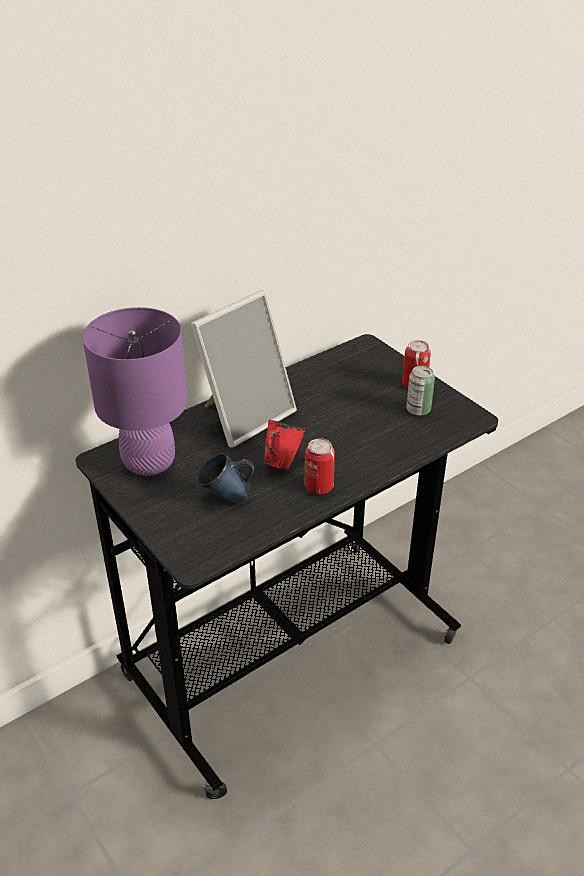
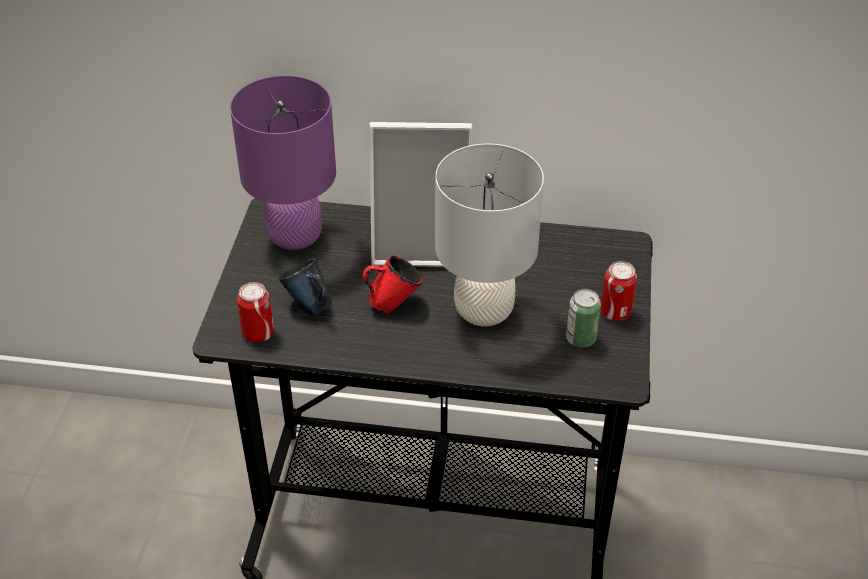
camera: 45 degrees right, 5 degrees up
can [305,438,335,494] -> can moved to [237,282,274,342]
none -> grey table lamp [435,144,544,327]

